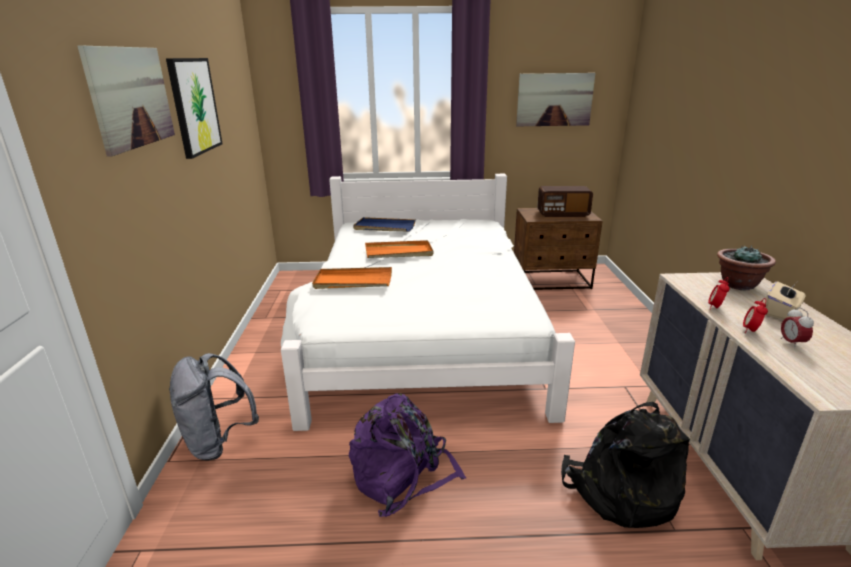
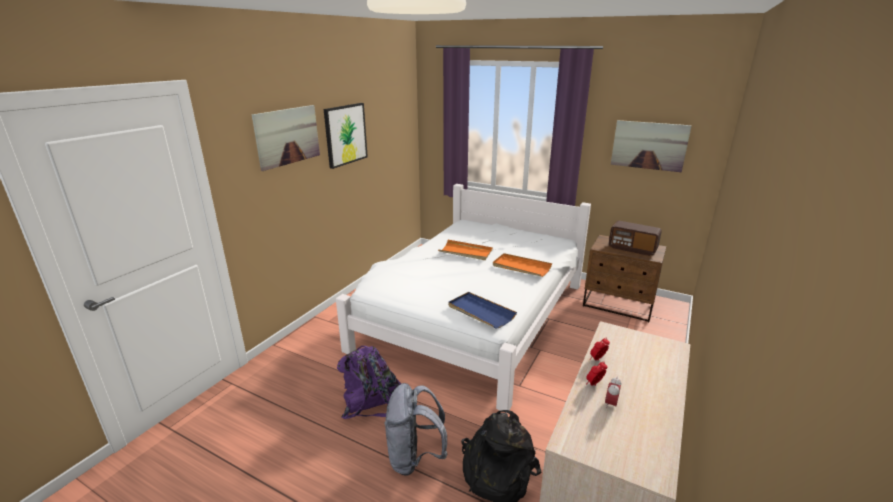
camera: 30 degrees right, 0 degrees up
grey backpack [169,353,259,460] -> grey backpack moved to [384,383,447,476]
orange tray [312,267,392,289] -> orange tray moved to [493,253,552,277]
blue tray [353,217,416,232] -> blue tray moved to [448,292,517,328]
potted plant [717,245,776,290] -> none
beige tissue box [766,280,805,320] -> none

